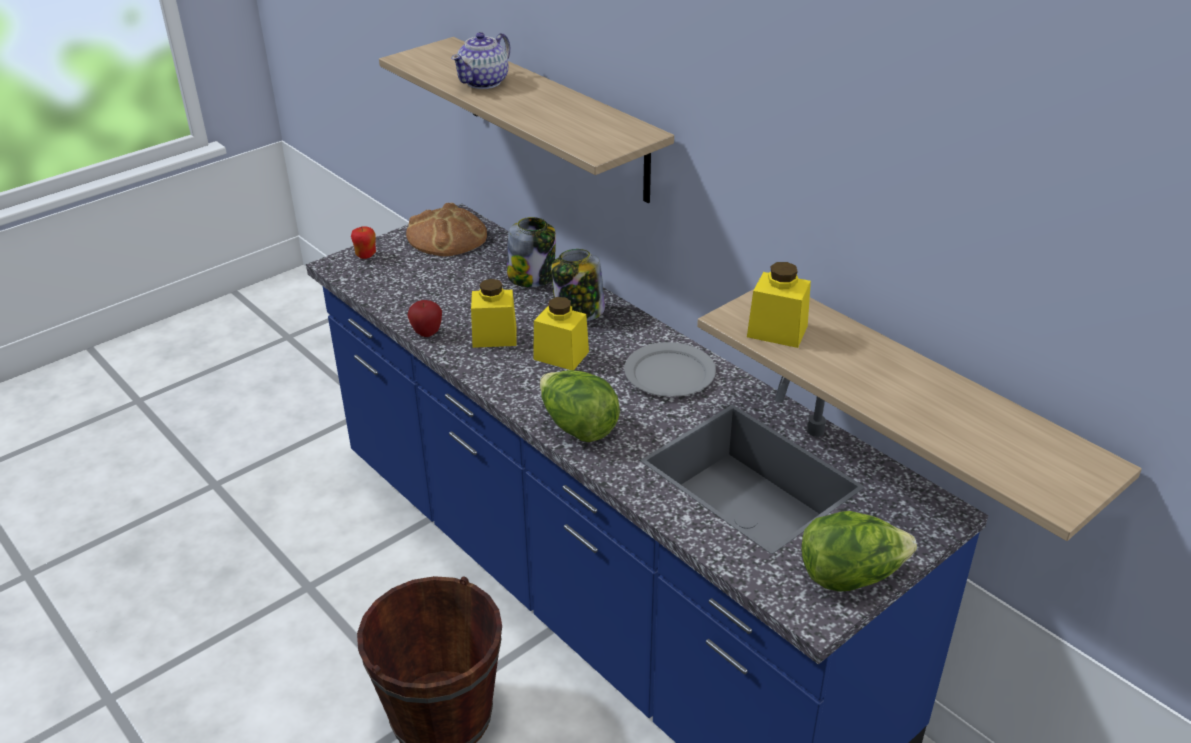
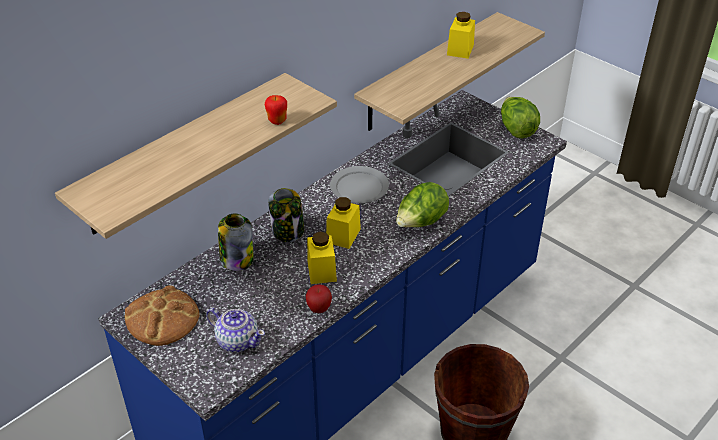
camera: 95 degrees left, 5 degrees up
apple [351,227,376,259] -> apple moved to [265,95,287,125]
teapot [451,32,511,89] -> teapot moved to [206,308,265,353]
yellow jar [747,262,811,348] -> yellow jar moved to [447,12,475,59]

